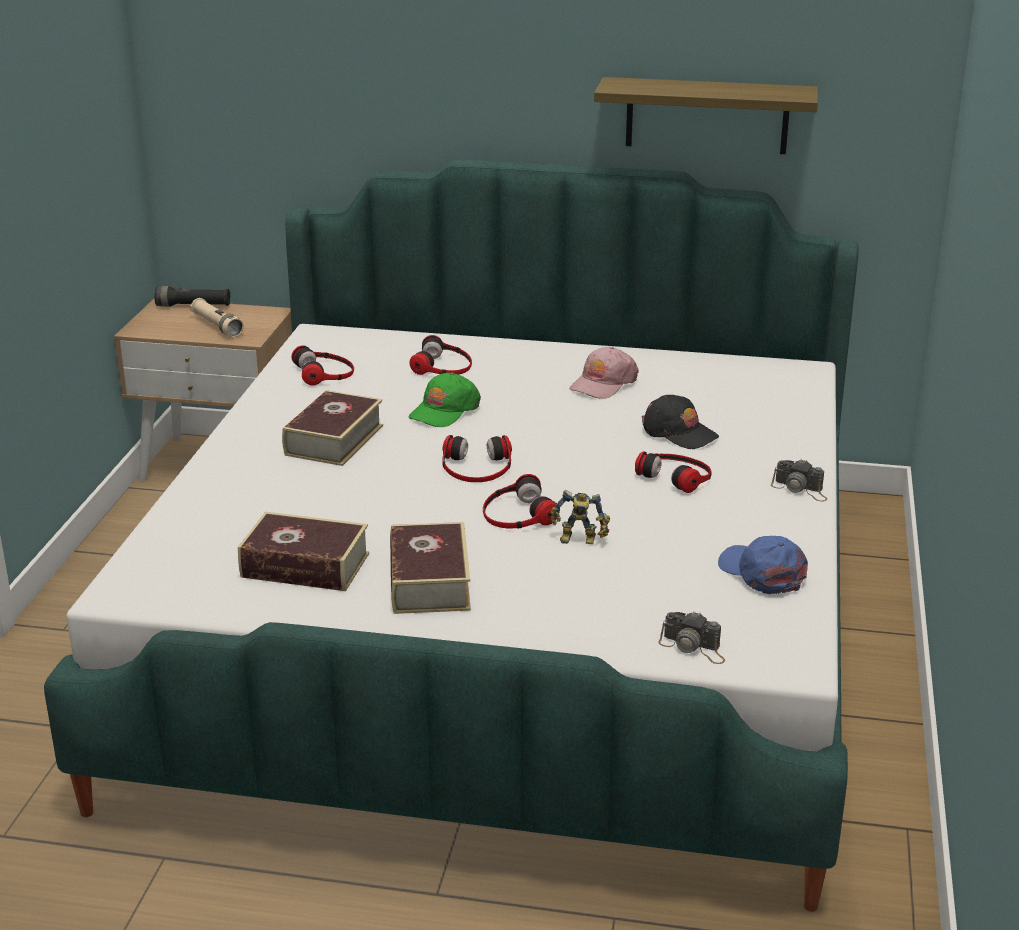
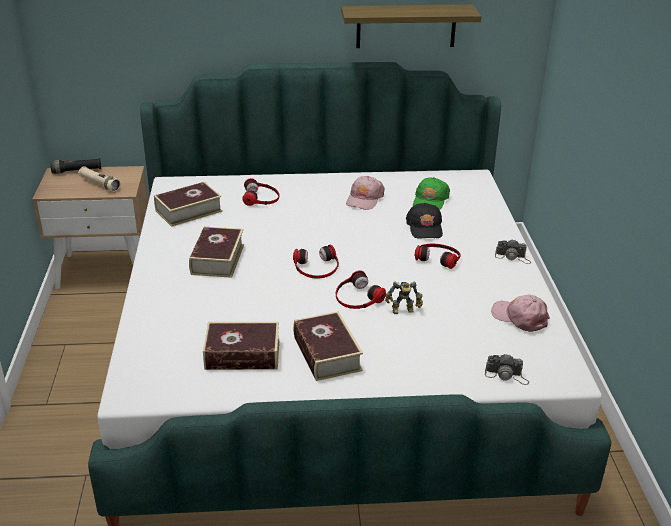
camera: 15 degrees left, 5 degrees up
headphones [291,345,354,385] -> book [154,182,222,227]
green cap [409,373,481,427] -> green cap moved to [413,177,450,210]
black cap [642,395,719,449] -> black cap turned 60 degrees clockwise [406,203,443,239]
blue cap [718,536,808,594] -> pink cap [491,295,550,332]

